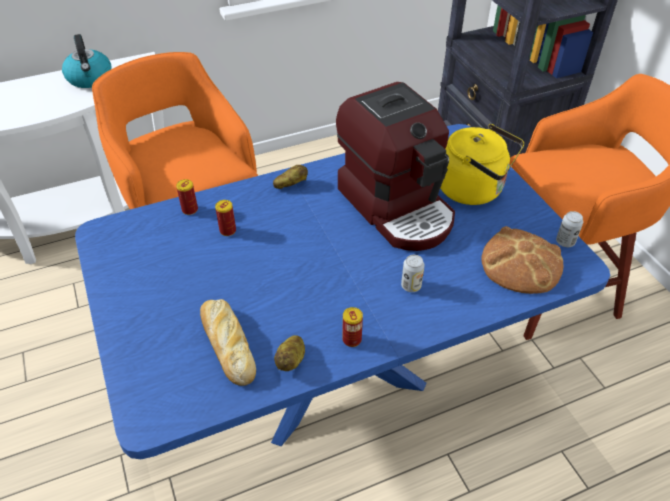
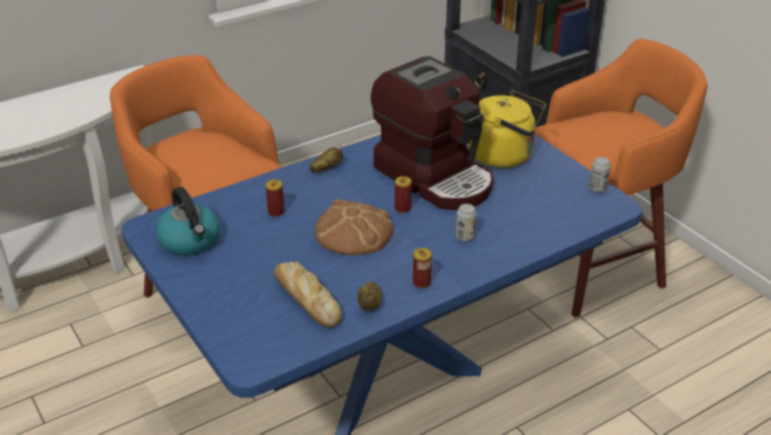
camera: 10 degrees left, 10 degrees down
kettle [62,34,111,88] -> kettle moved to [156,187,220,255]
can [176,179,198,215] -> can moved to [395,176,412,213]
bread [482,226,563,294] -> bread moved to [315,199,393,255]

